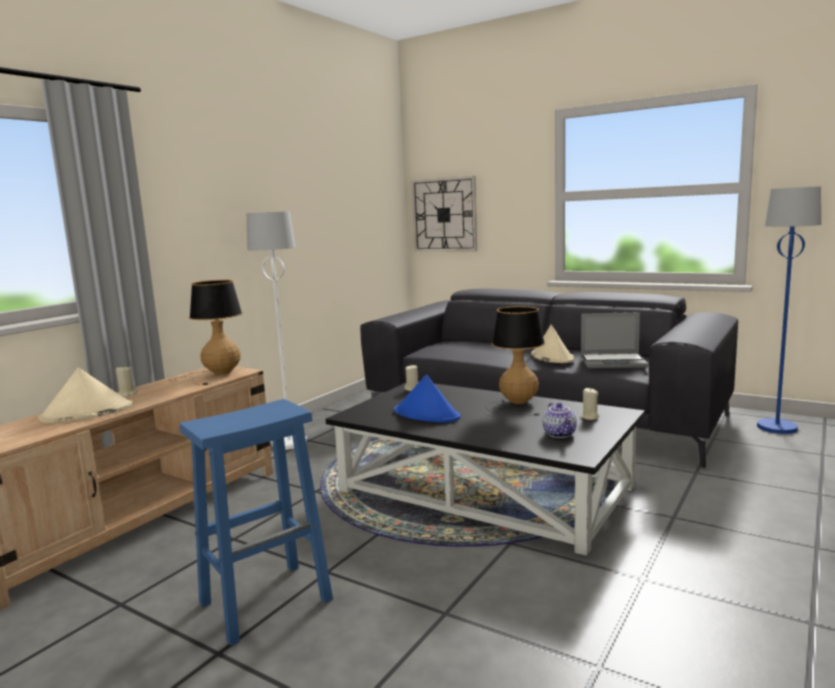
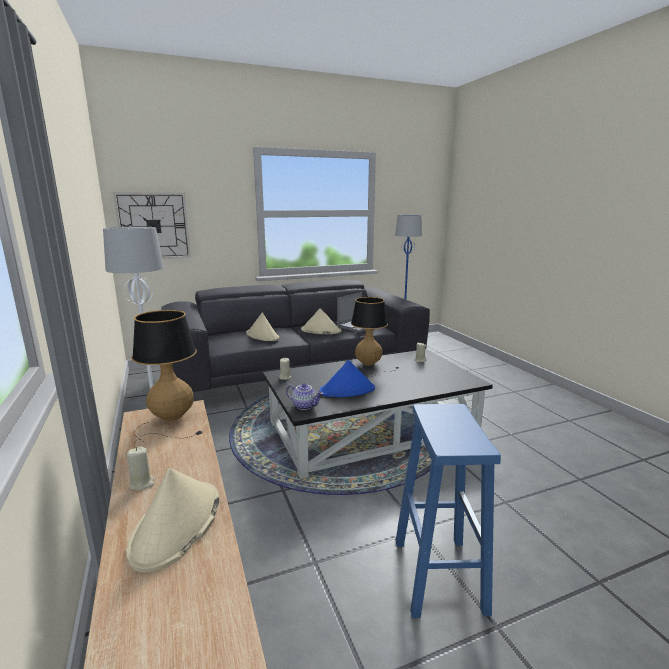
camera: 55 degrees left, 5 degrees up
teapot [542,402,577,438] -> teapot moved to [286,383,323,410]
none -> beige hat [246,312,279,341]

